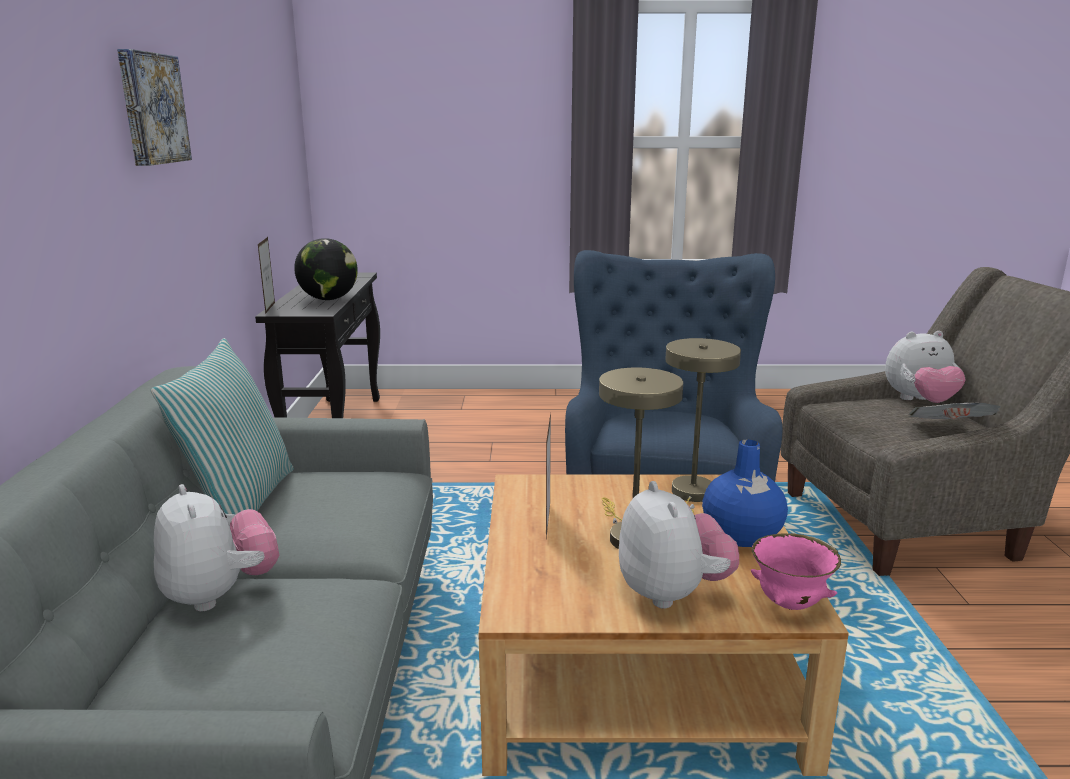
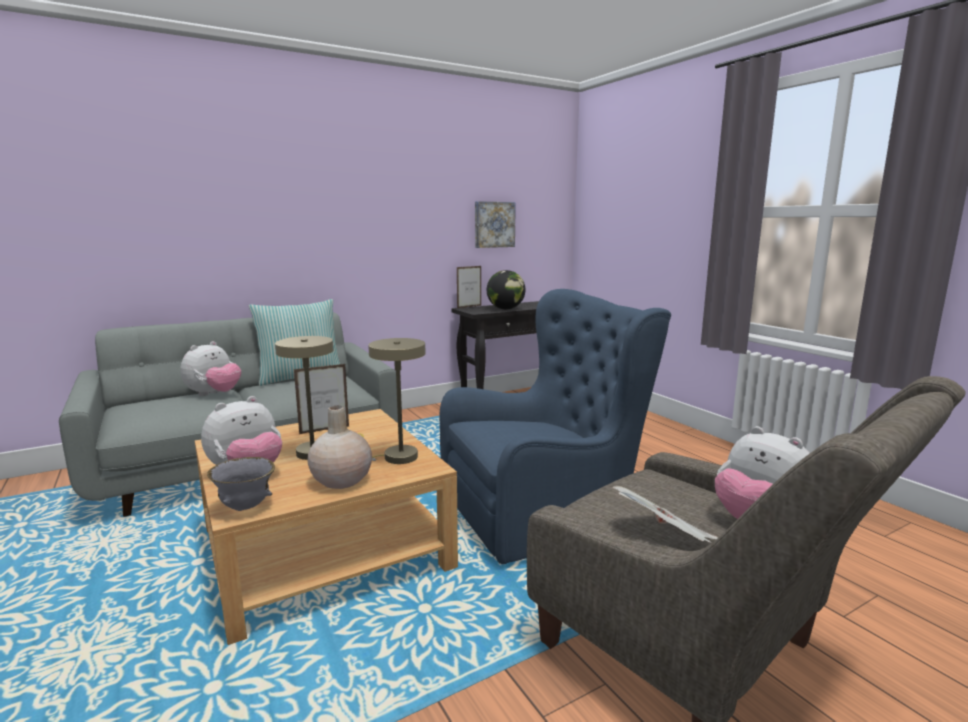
camera: 60 degrees right, 5 degrees down
picture [117,49,192,166] -> picture moved to [475,201,516,248]
blue vase [702,439,788,547] -> beige vase [307,406,372,489]
pink bowl [751,533,841,610] -> grey bowl [207,457,275,511]

